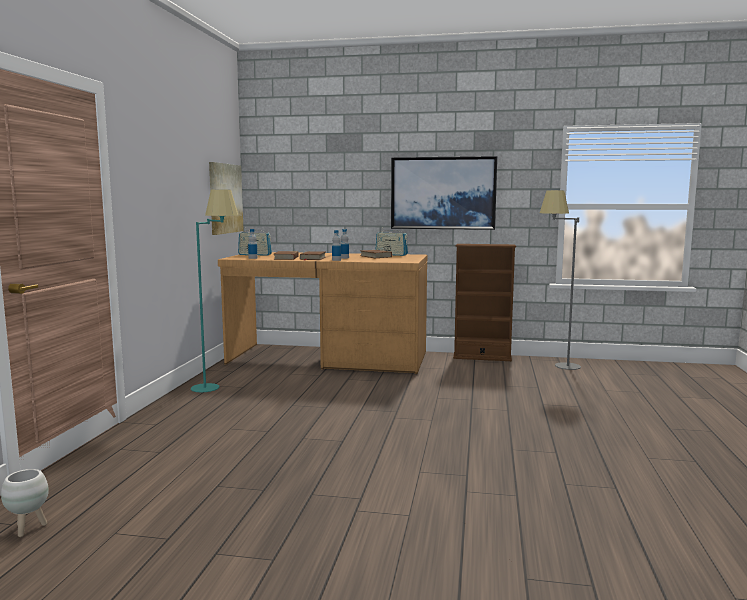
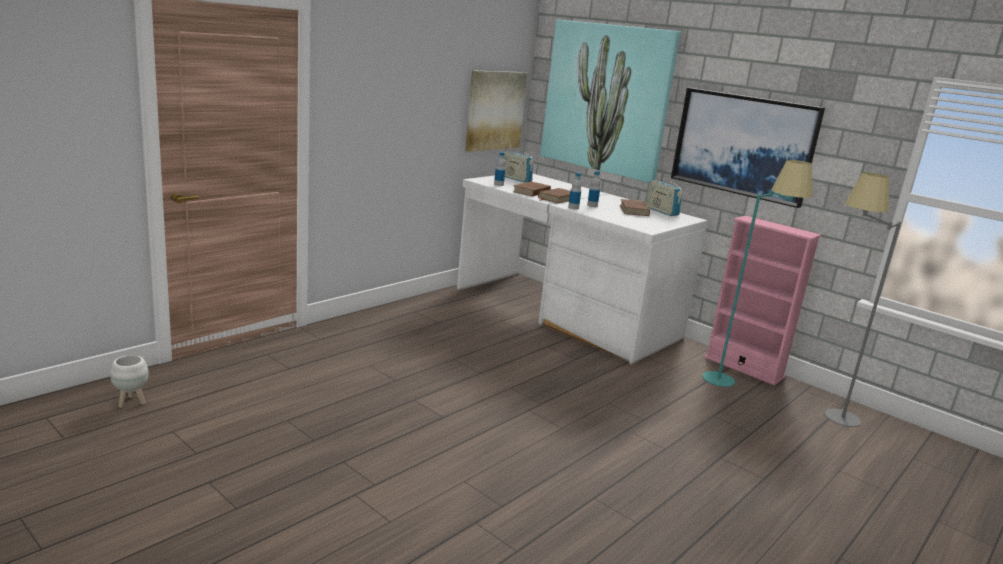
camera: 30 degrees right, 10 degrees up
turquoise floor lamp [191,189,238,392] -> turquoise floor lamp moved to [702,160,813,387]
brown desk [218,252,427,374] -> white desk [457,174,708,364]
brown bookcase [453,244,516,361] -> pink bookcase [704,215,821,385]
none -> picture [540,19,681,183]

